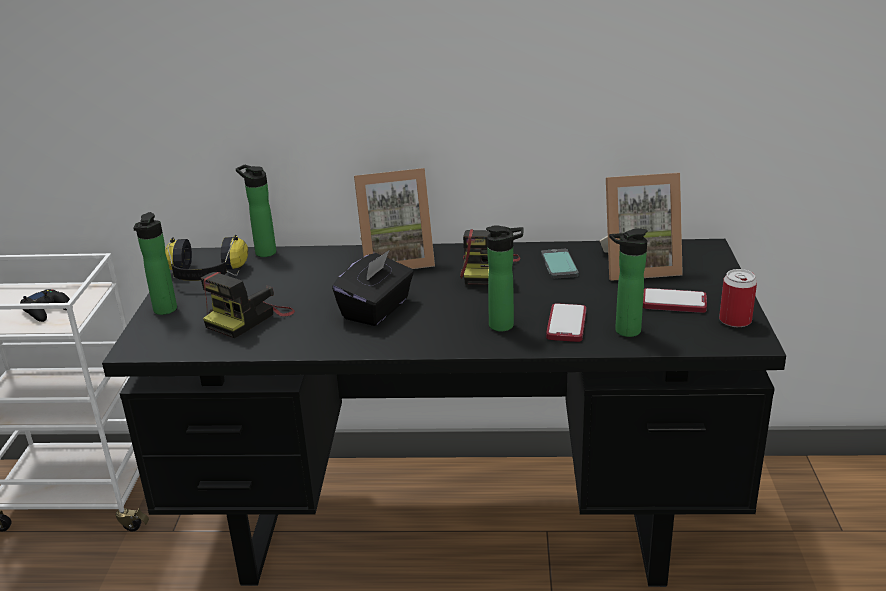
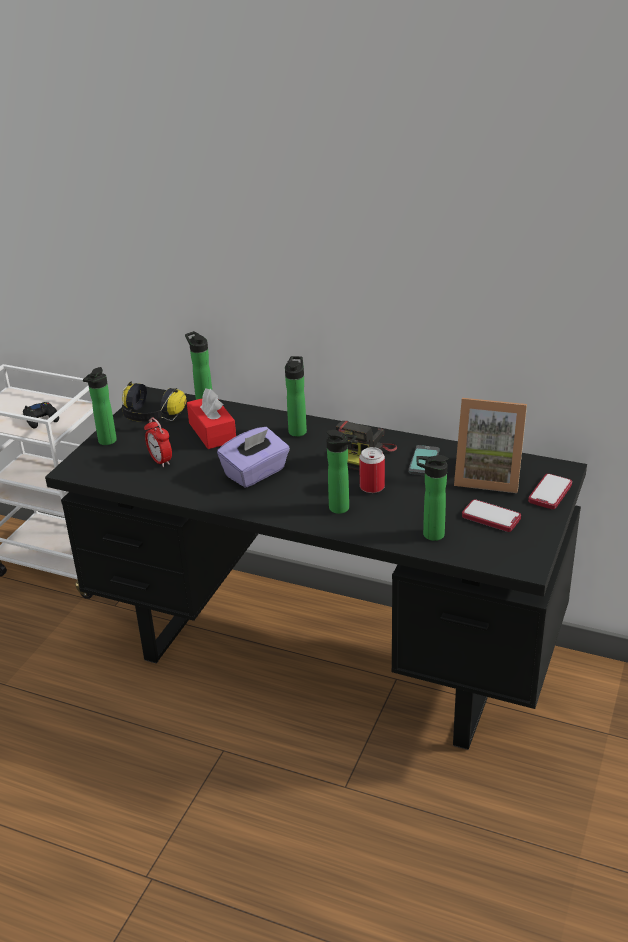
camera: 20 degrees right, 5 degrees up
camera [201,272,295,338] -> alarm clock [144,417,172,467]
black tissue box [332,250,414,326] -> purple tissue box [217,427,290,488]
picture frame [354,168,435,269] -> bottle [285,356,307,437]
phone [546,303,586,342] -> phone moved to [528,474,572,509]
can [719,269,757,327] -> can moved to [359,447,385,493]
none -> red tissue box [187,388,236,449]

